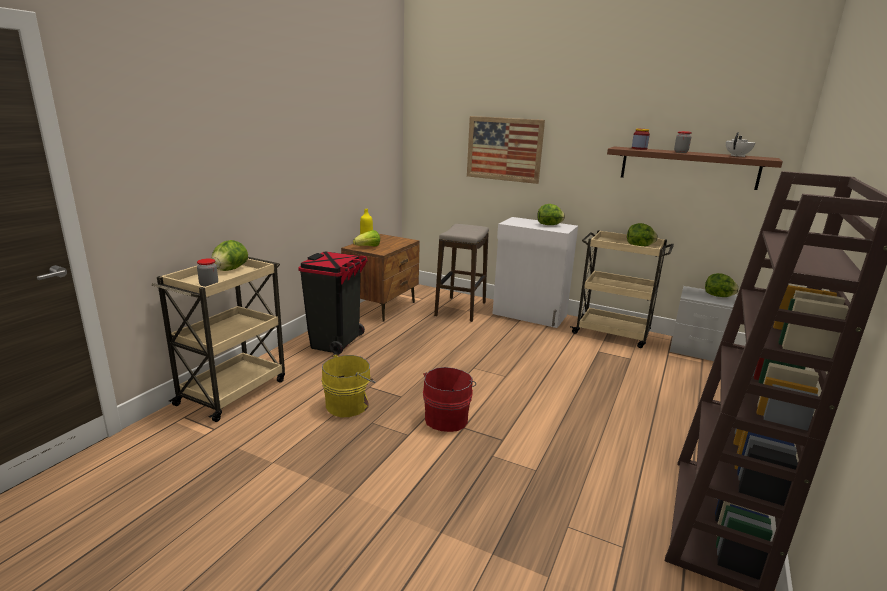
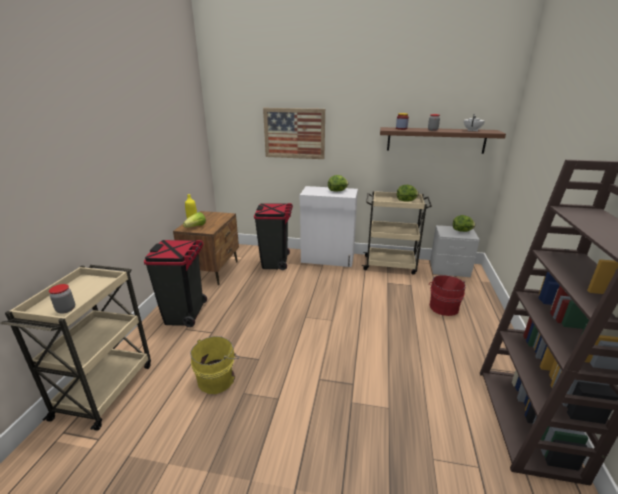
camera: 15 degrees left, 5 degrees up
lettuce [212,240,248,271] -> none
red bucket [423,367,476,432] -> red bucket moved to [429,275,466,316]
stool [434,224,489,322] -> black trash can [254,203,293,270]

